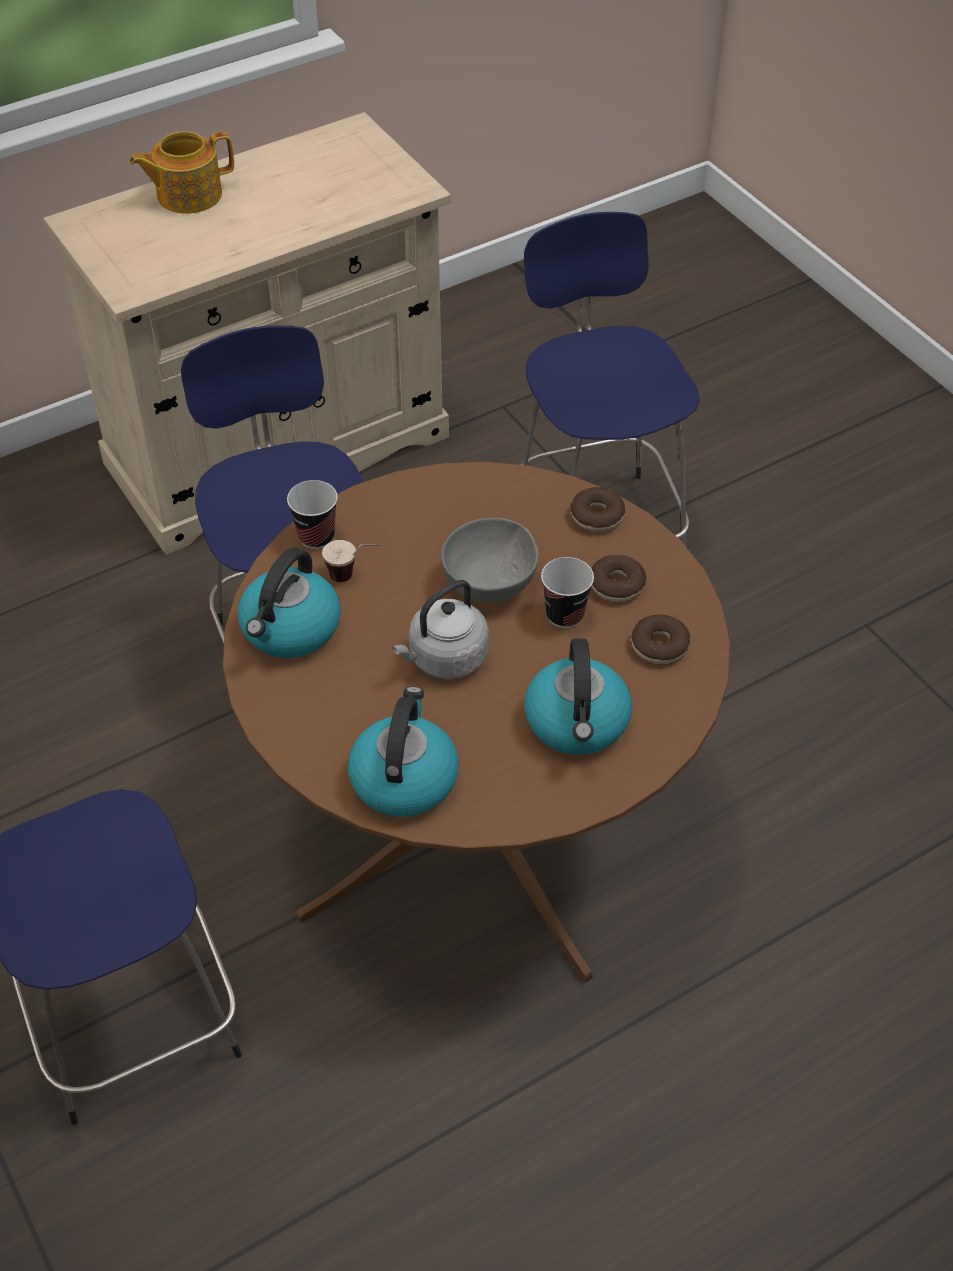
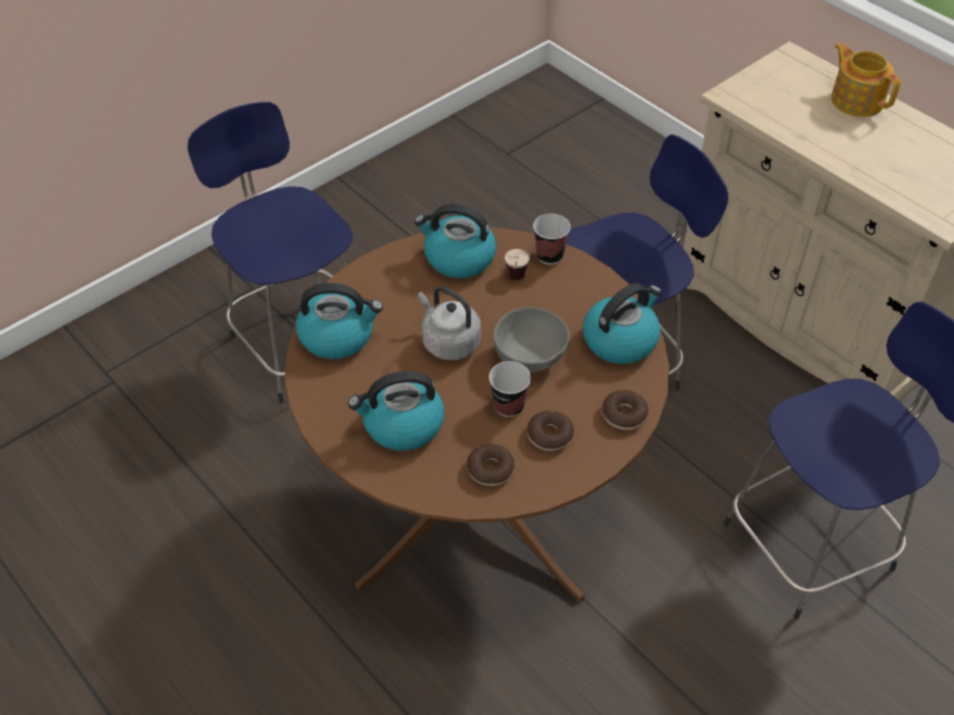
camera: 80 degrees right, 0 degrees up
none -> kettle [583,283,662,364]

